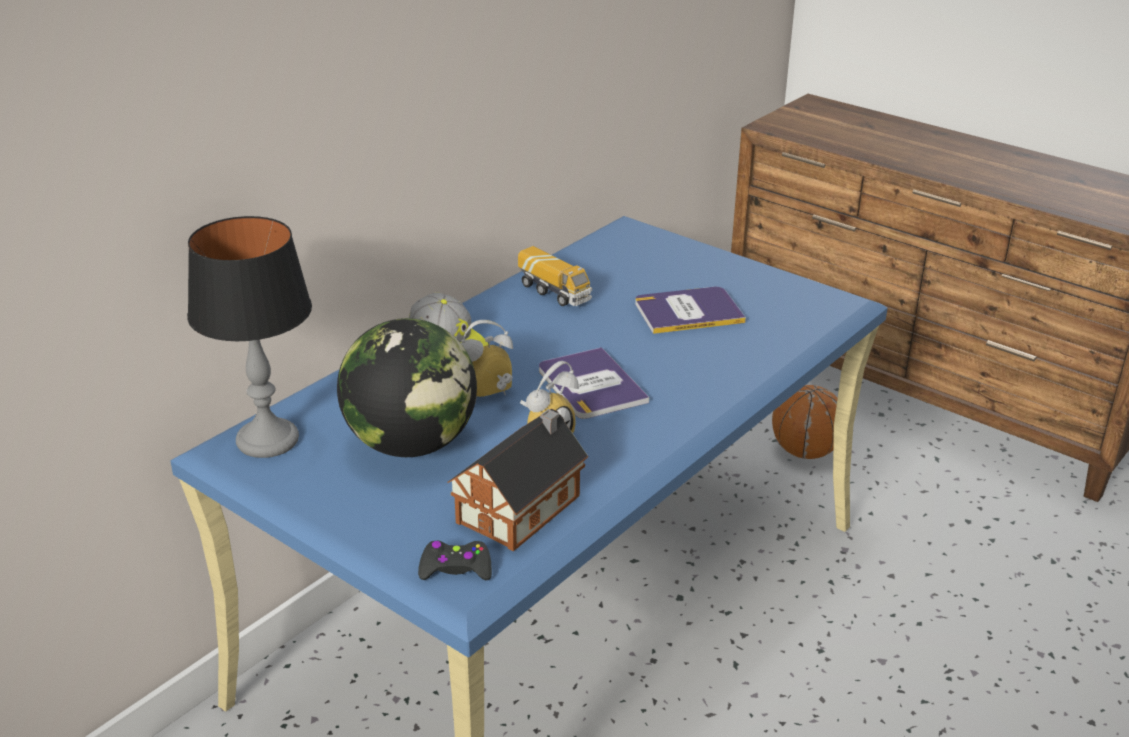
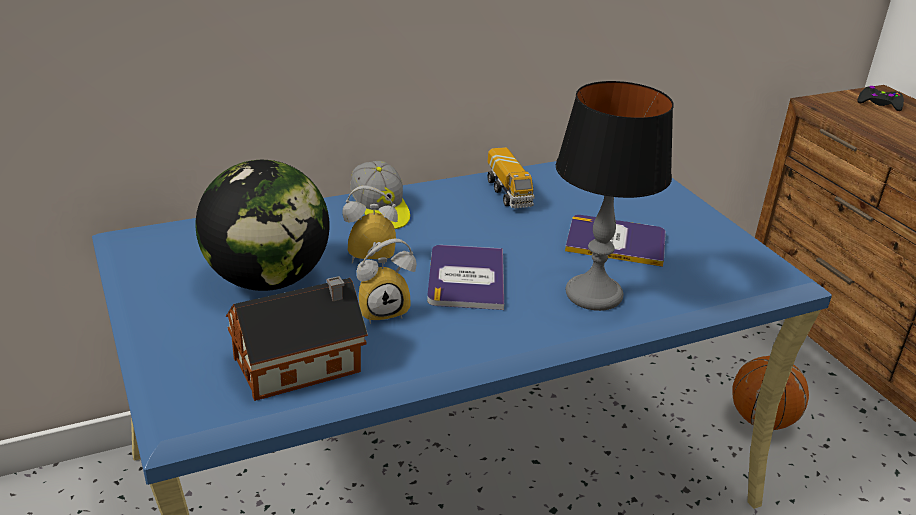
camera: 25 degrees right, 0 degrees up
table lamp [187,216,312,458] -> table lamp moved to [556,81,674,311]
black game controller [418,541,492,580] -> black game controller moved to [857,86,904,111]

